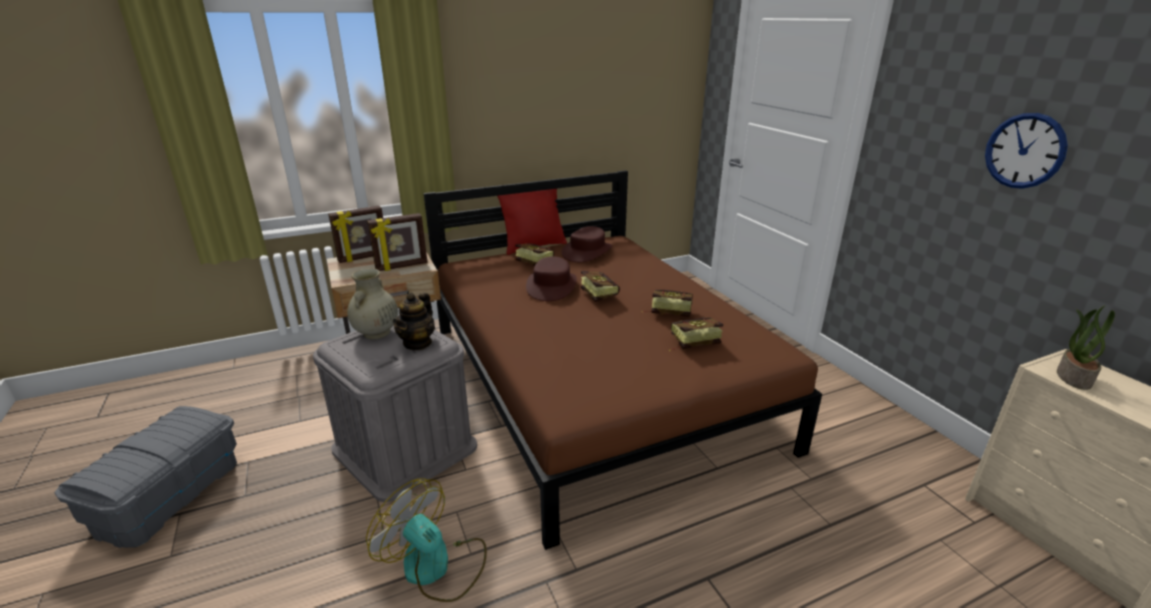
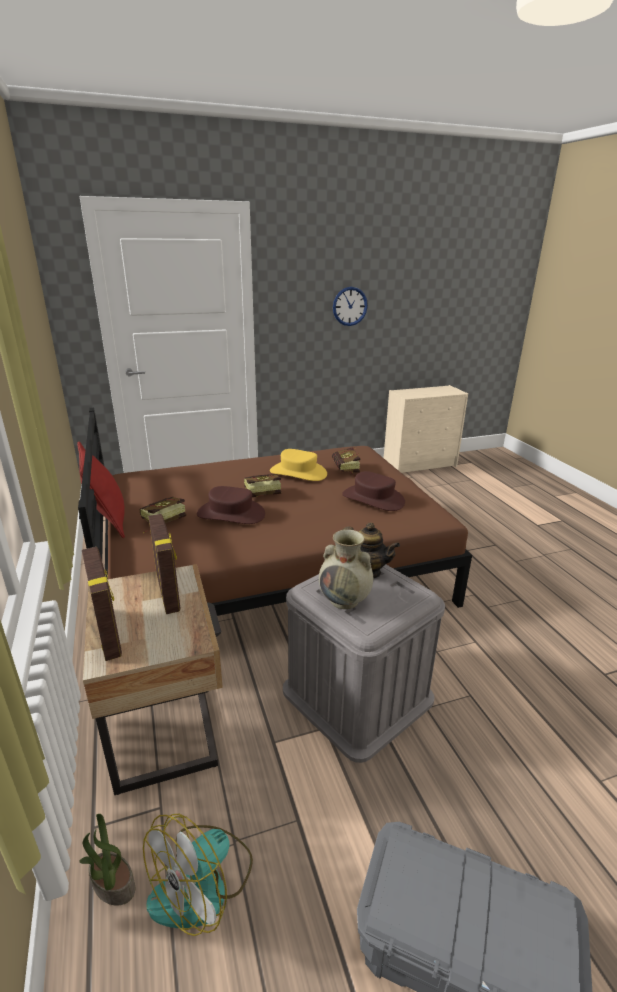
camera: 85 degrees left, 0 degrees up
fan [366,478,487,602] -> fan moved to [143,814,253,936]
brown hat [562,226,612,262] -> brown hat moved to [342,471,405,511]
book [642,290,693,317] -> yellow hat [270,449,327,481]
potted plant [1057,305,1115,390] -> potted plant moved to [80,814,135,906]

